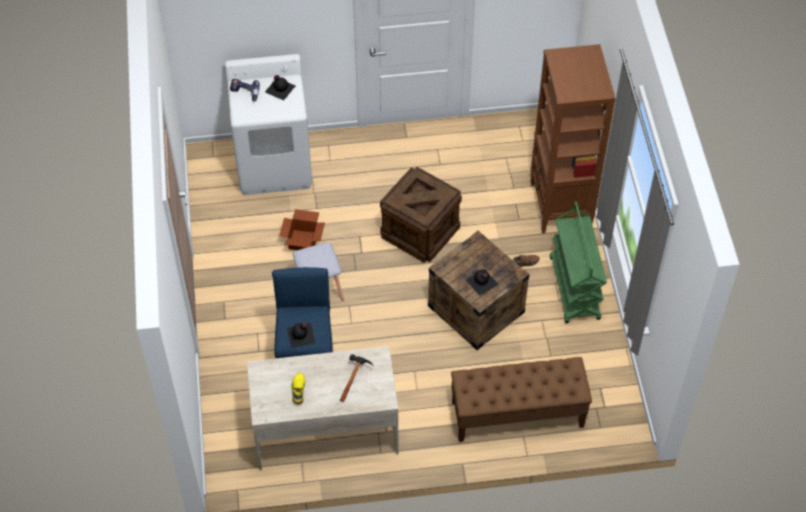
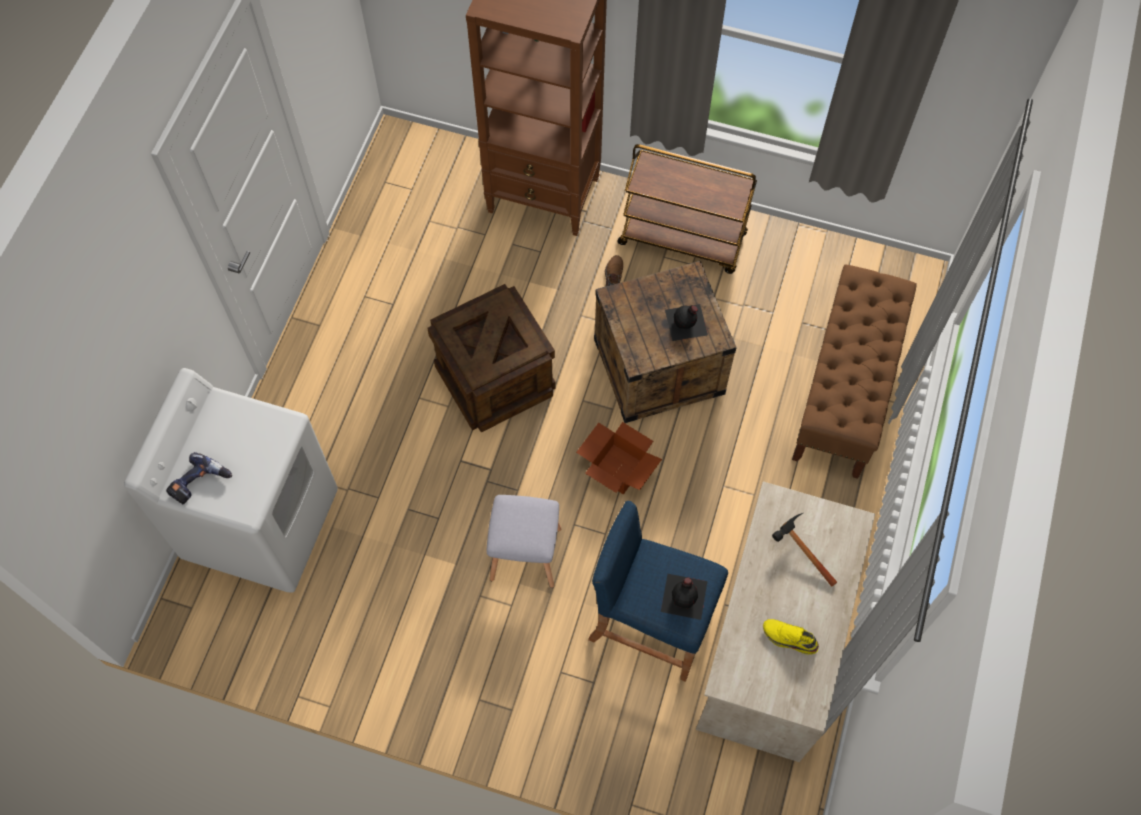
camera: 65 degrees left, 10 degrees up
black bottle [265,75,295,100] -> none
cardboard box [279,209,325,250] -> cardboard box moved to [576,422,662,494]
green cart [550,201,607,323] -> brown cart [617,144,757,274]

